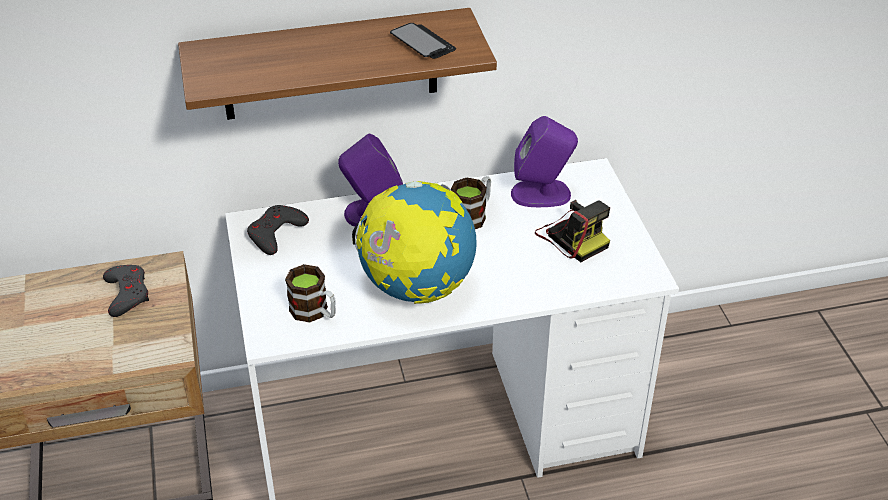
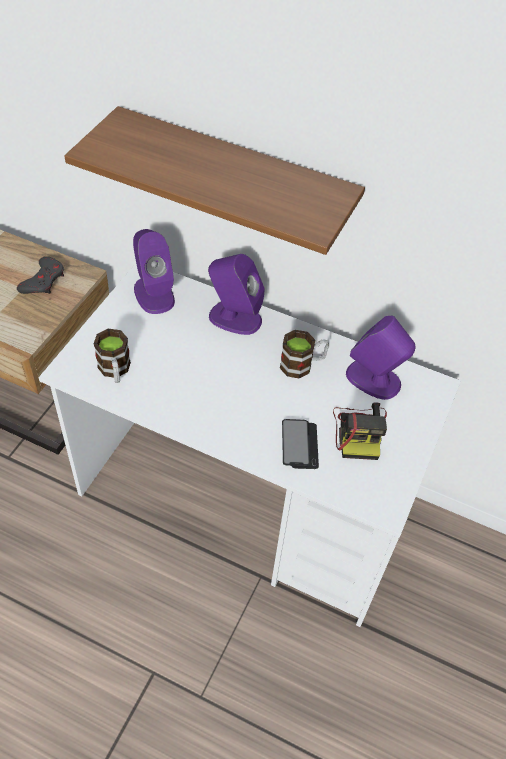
camera: 35 degrees right, 10 degrees up
grey game controller [247,205,309,255] -> purple speaker [133,229,175,314]
globe [352,181,477,304] -> none
phone [390,23,456,59] -> phone moved to [282,419,319,469]

